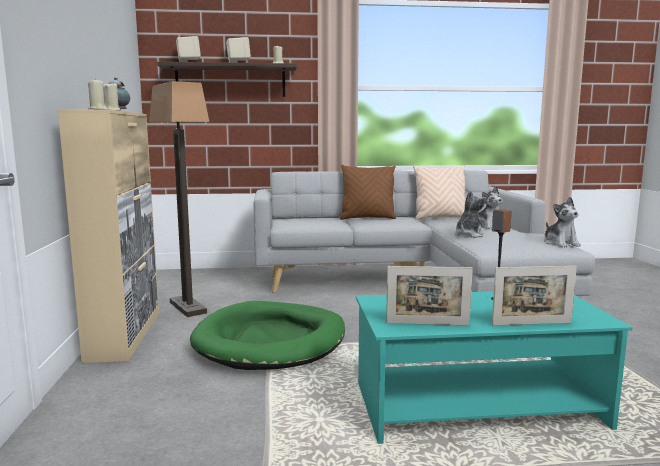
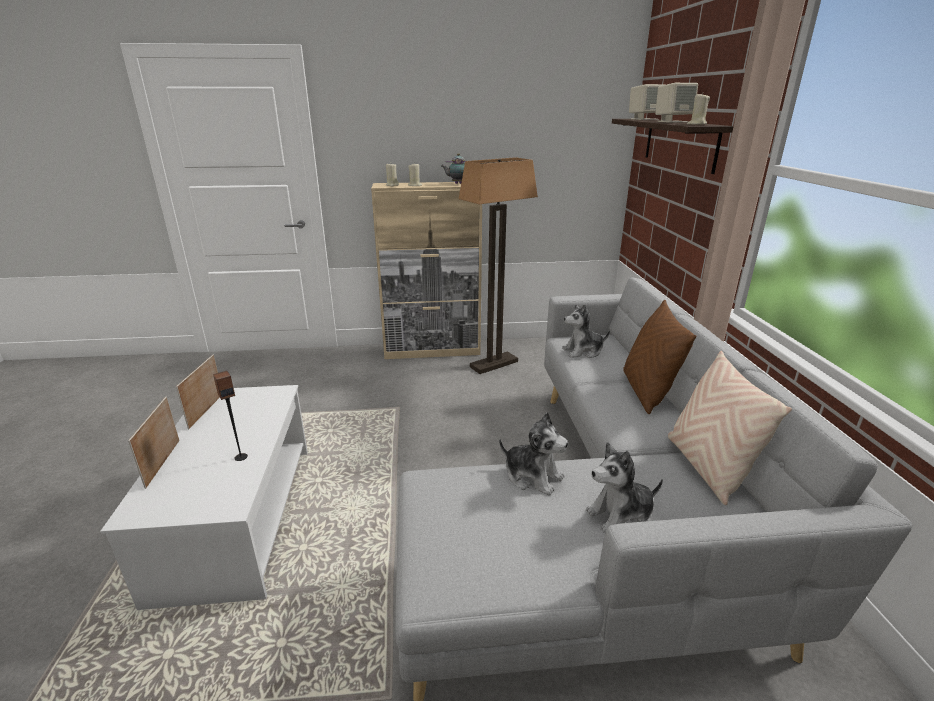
camera: 90 degrees right, 15 degrees up
green dog bed [190,301,345,370] -> none
turquoise coffee table [356,291,633,444] -> white coffee table [100,385,308,610]
plush toy [544,197,581,248] -> plush toy moved to [562,304,610,358]

